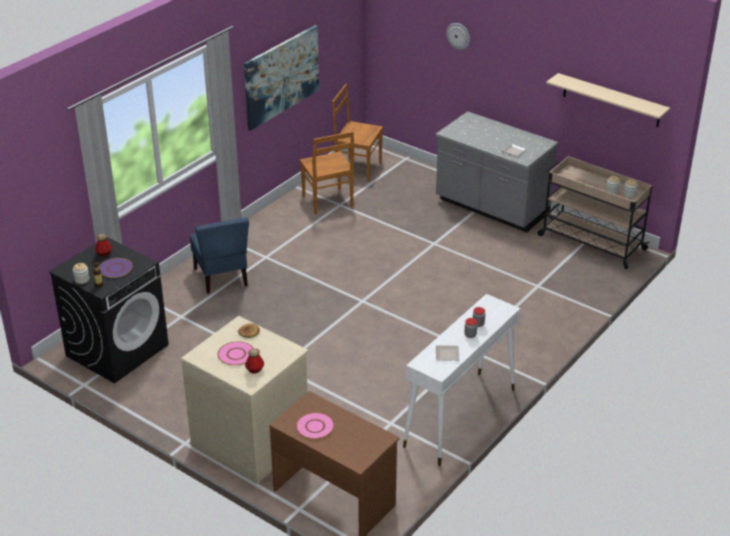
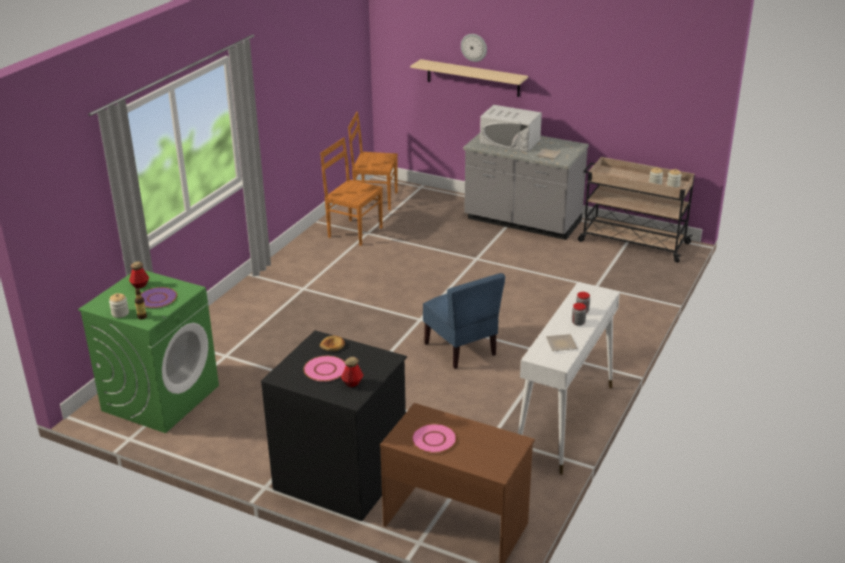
camera: 10 degrees left, 5 degrees down
black washing machine [49,237,169,383] -> green washing machine [78,271,219,433]
beige dresser [181,316,308,484] -> black dresser [261,330,407,521]
blue chair [190,217,249,294] -> blue chair moved to [423,273,505,369]
picture [244,25,319,131] -> none
brown chair [300,131,354,215] -> brown chair turned 150 degrees clockwise [320,137,383,246]
beige shelf [546,73,670,127] -> beige shelf moved to [410,59,528,97]
none -> white microwave [480,105,542,152]

